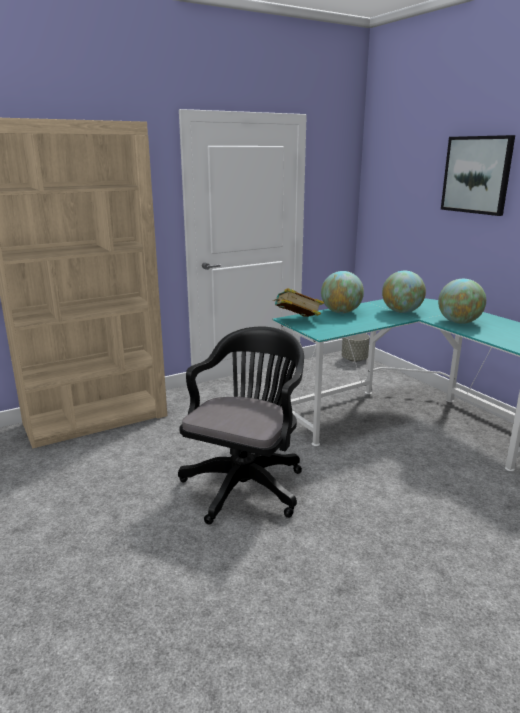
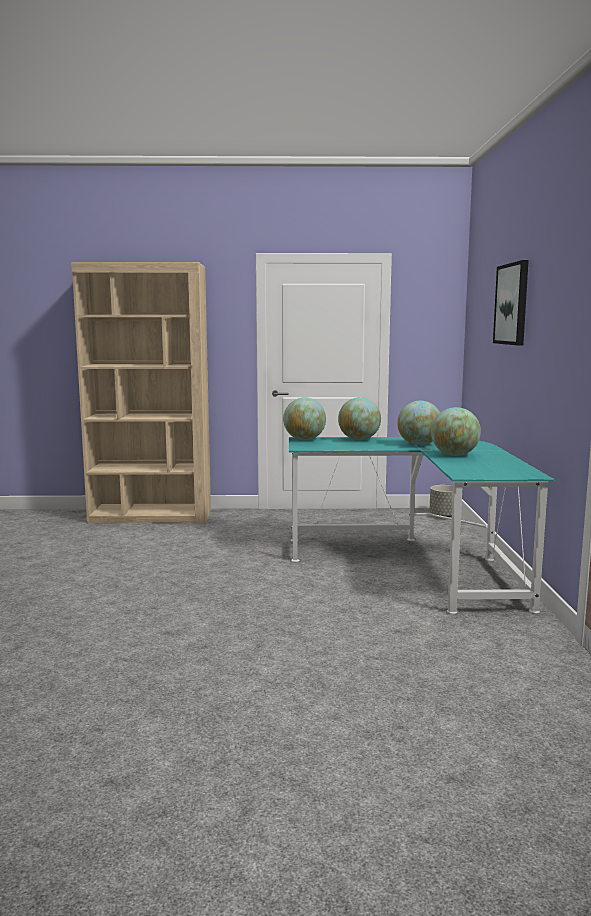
camera: 30 degrees right, 10 degrees down
black office chair [178,327,304,524] -> none
book [273,288,324,317] -> globe [283,397,326,440]

